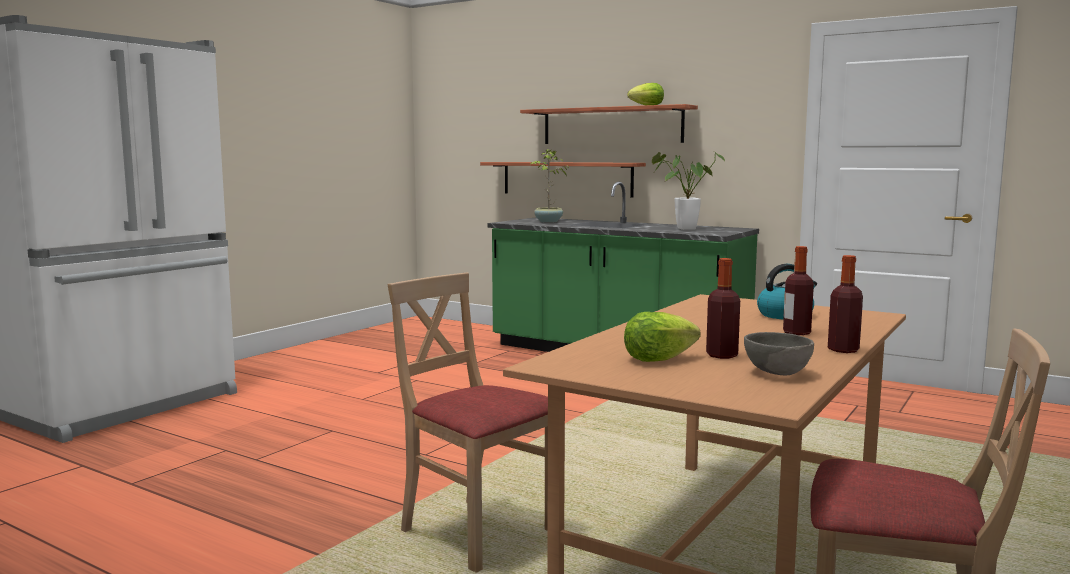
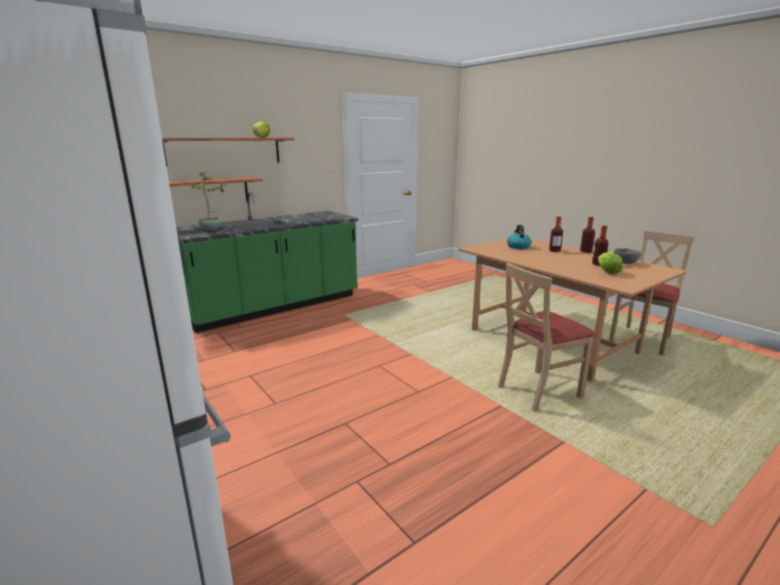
camera: 70 degrees left, 10 degrees up
potted plant [652,151,725,230] -> none

